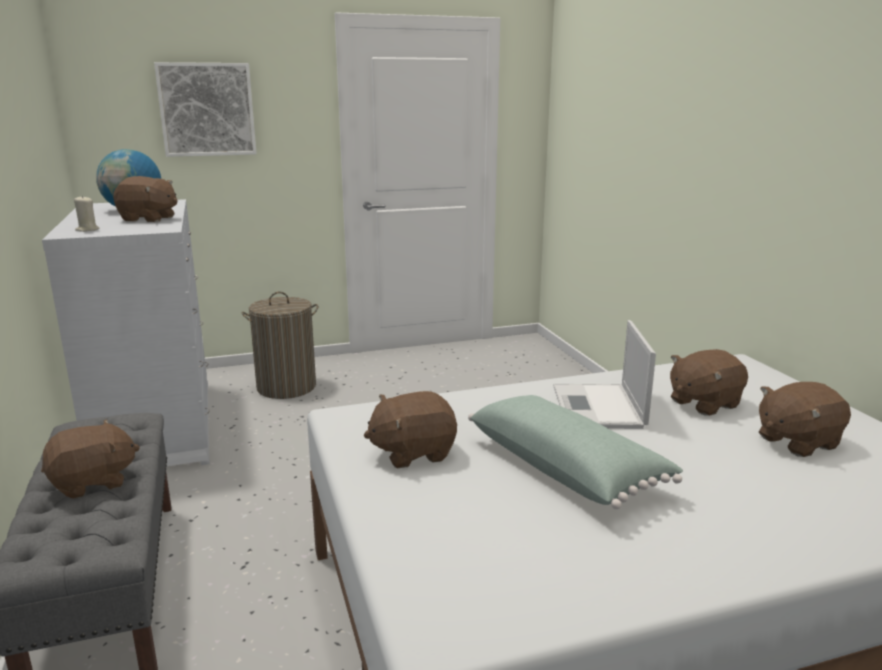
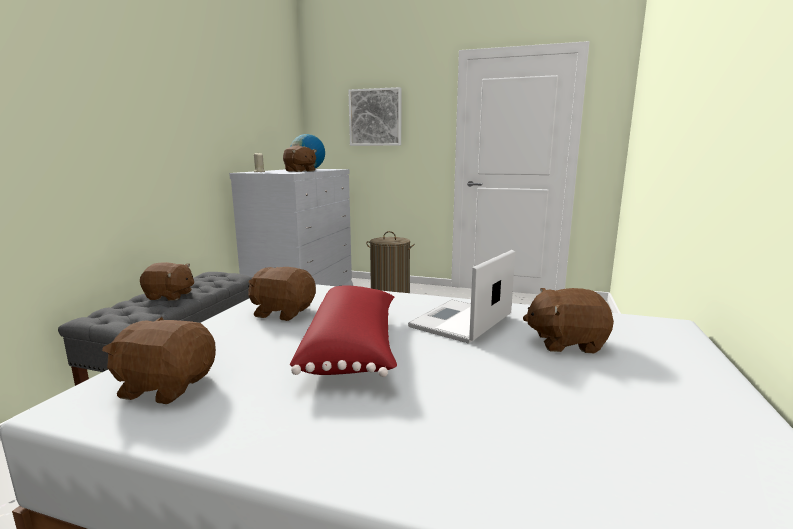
camera: 35 degrees right, 5 degrees down
green pillow [468,395,683,509] -> red pillow [290,285,397,377]
brown plush toy [759,382,851,457] -> brown plush toy moved to [102,317,216,404]

